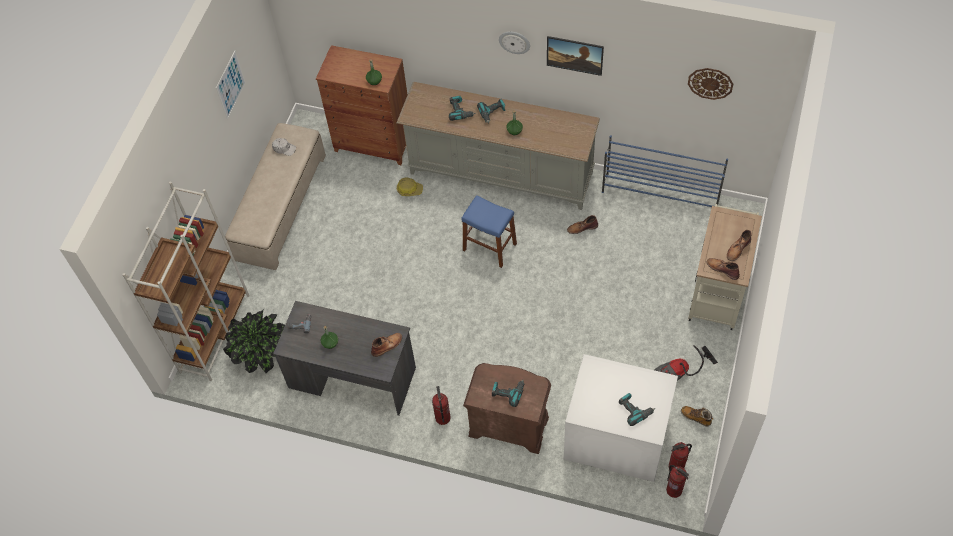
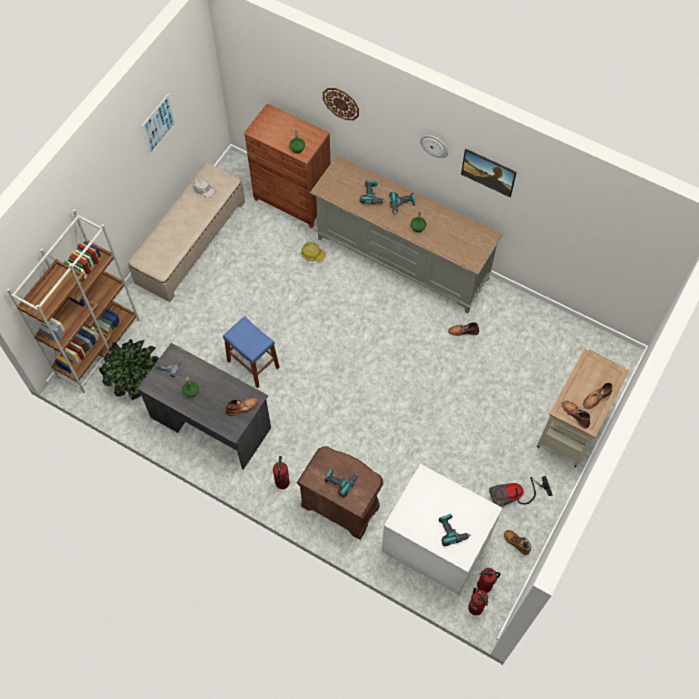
camera: 10 degrees right, 5 degrees up
blue stool [461,195,517,268] -> blue stool moved to [223,316,280,388]
blue shoe rack [602,135,728,207] -> none
wall clock [688,68,733,100] -> wall clock moved to [323,88,359,120]

